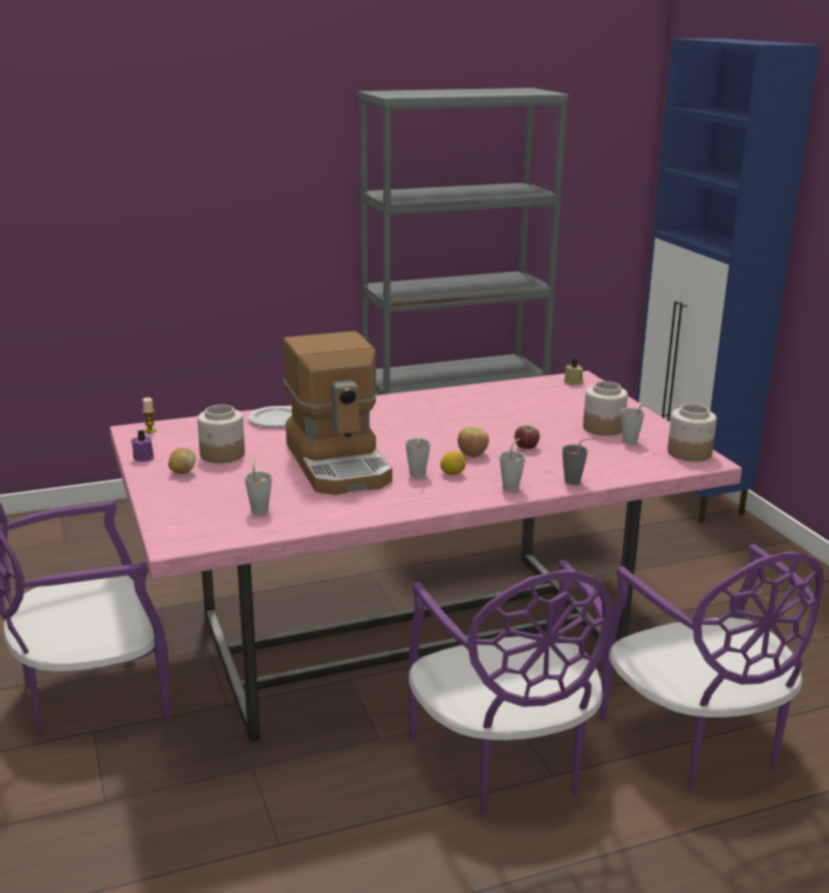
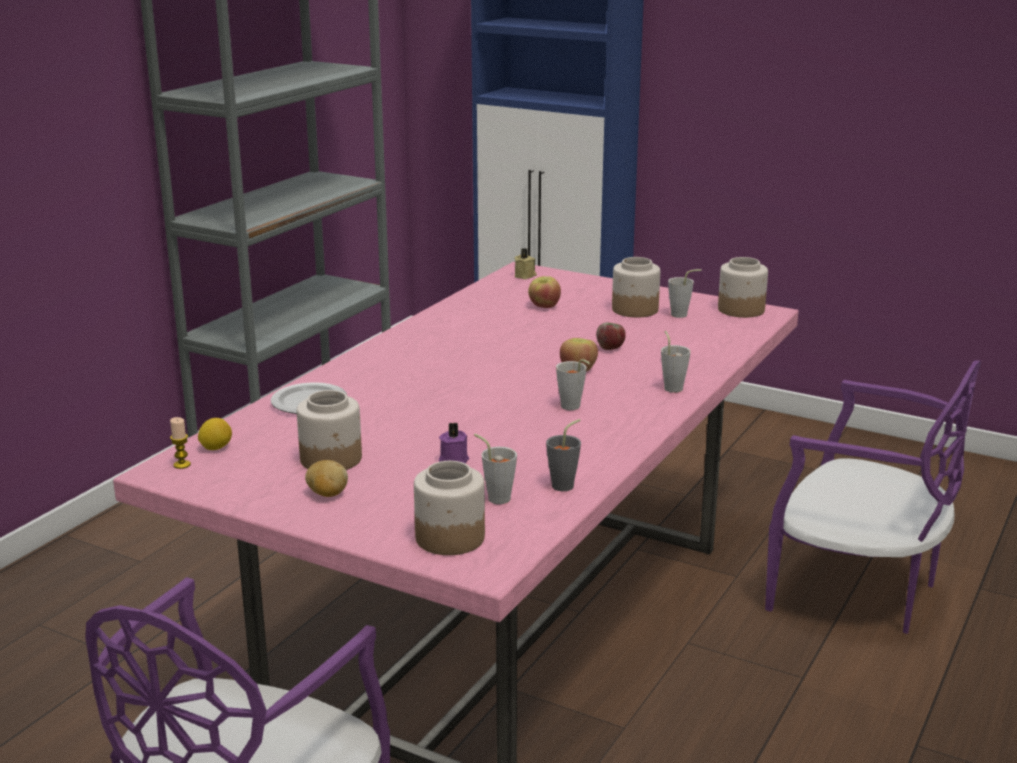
camera: 40 degrees left, 0 degrees up
purple candle [131,430,154,462] -> purple candle moved to [439,422,469,464]
coffee machine [283,331,392,495] -> none
purple chair [408,560,611,816] -> none
lemon [440,451,466,475] -> lemon moved to [198,418,232,450]
grey cup [562,438,596,485] -> grey cup moved to [546,419,581,491]
none -> jar [414,461,485,555]
none -> apple [528,276,561,308]

